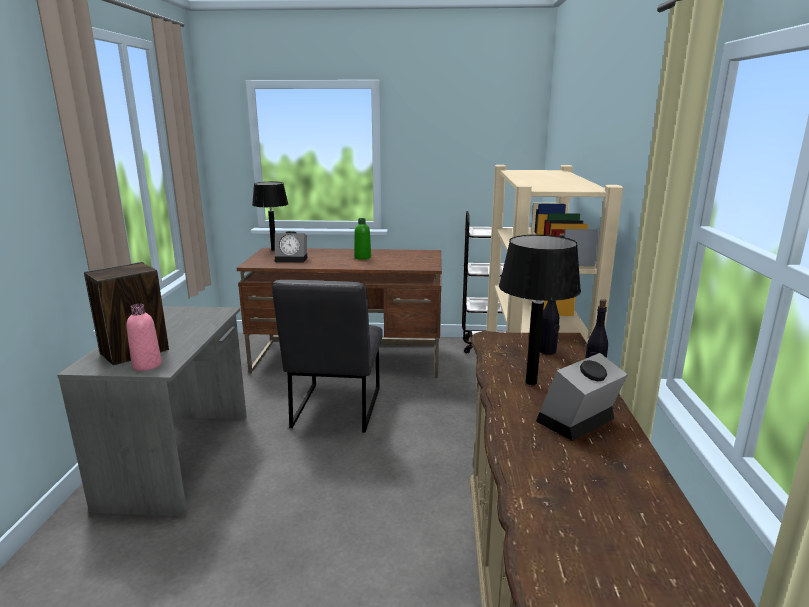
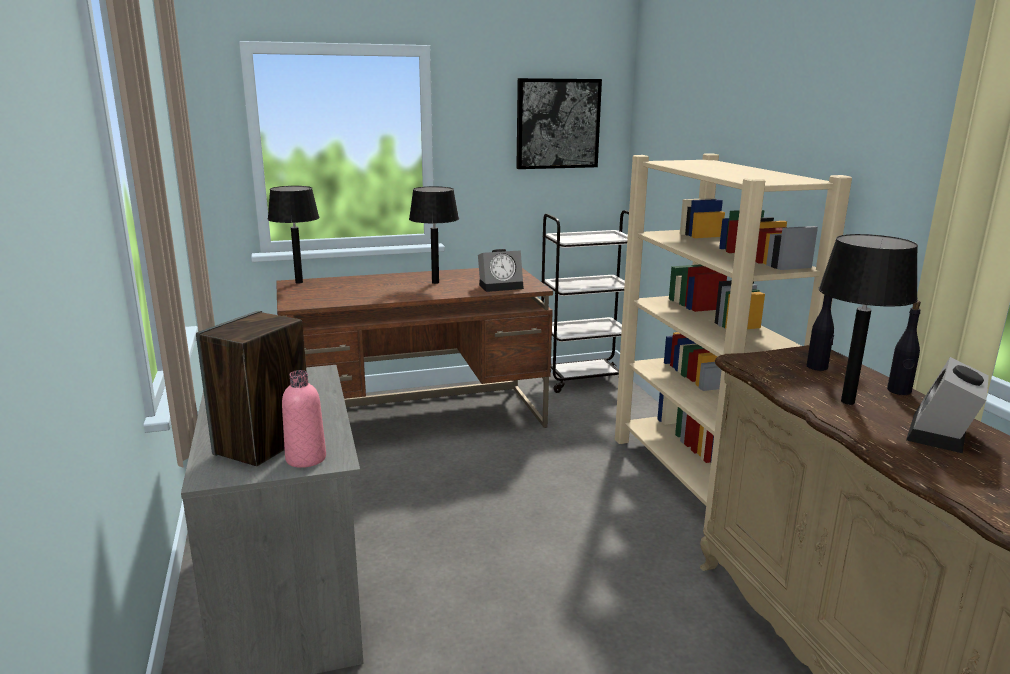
camera: 20 degrees left, 0 degrees up
grey chair [272,280,383,433] -> none
alarm clock [275,231,308,262] -> alarm clock moved to [478,249,524,292]
green bottle [354,218,371,260] -> black table lamp [409,186,459,284]
none -> picture [516,78,602,169]

